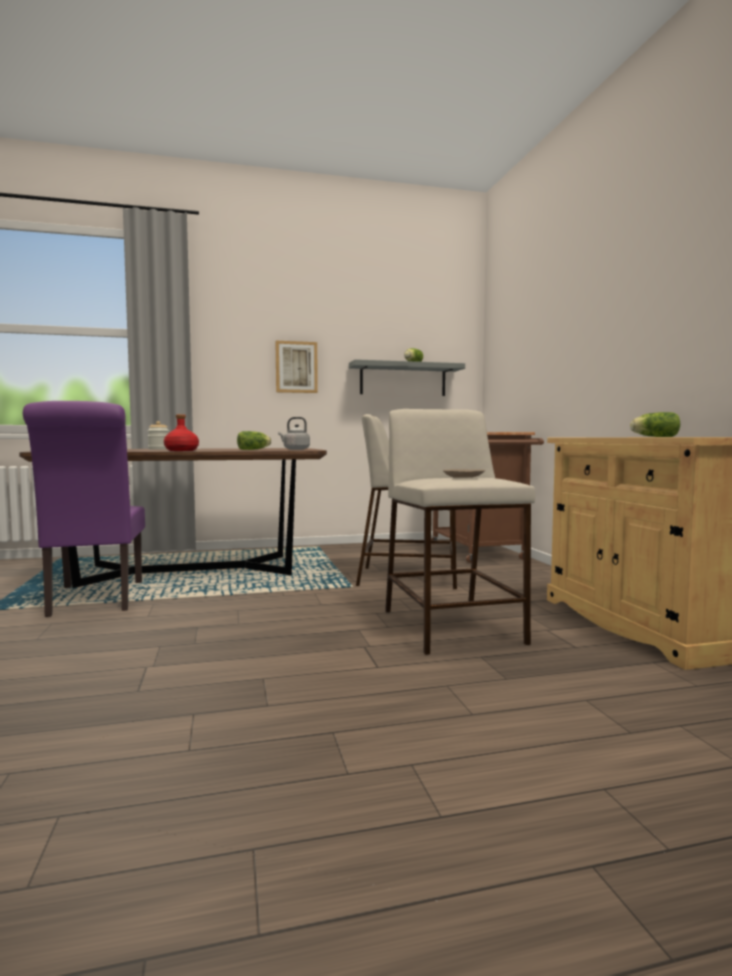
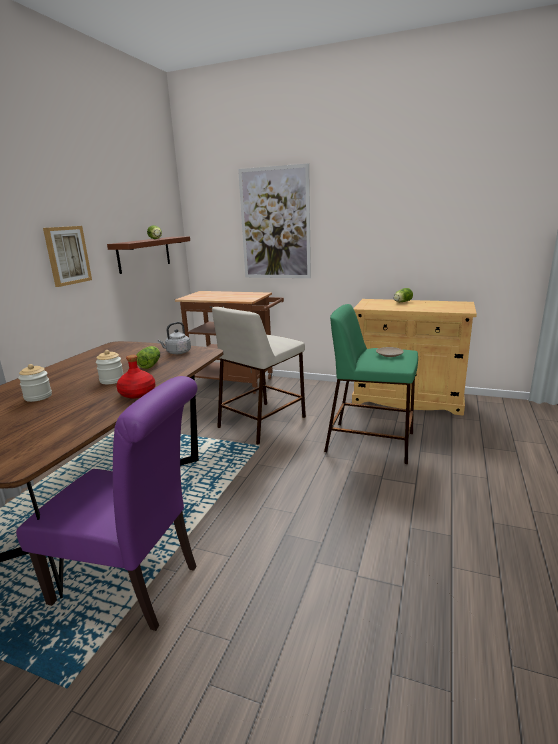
camera: 55 degrees left, 15 degrees up
grey shelf [349,359,465,396] -> brown shelf [107,236,190,274]
beige stool [385,409,535,655] -> green stool [324,304,418,464]
none -> jar [96,350,123,384]
none -> picture [238,163,311,278]

